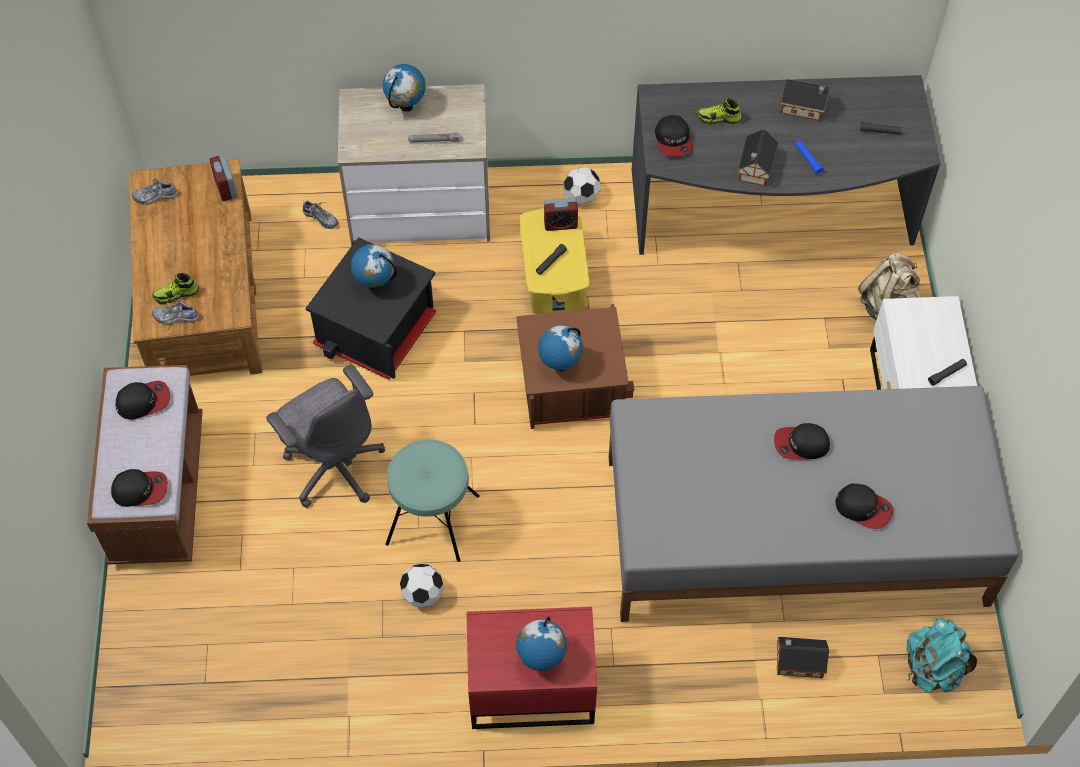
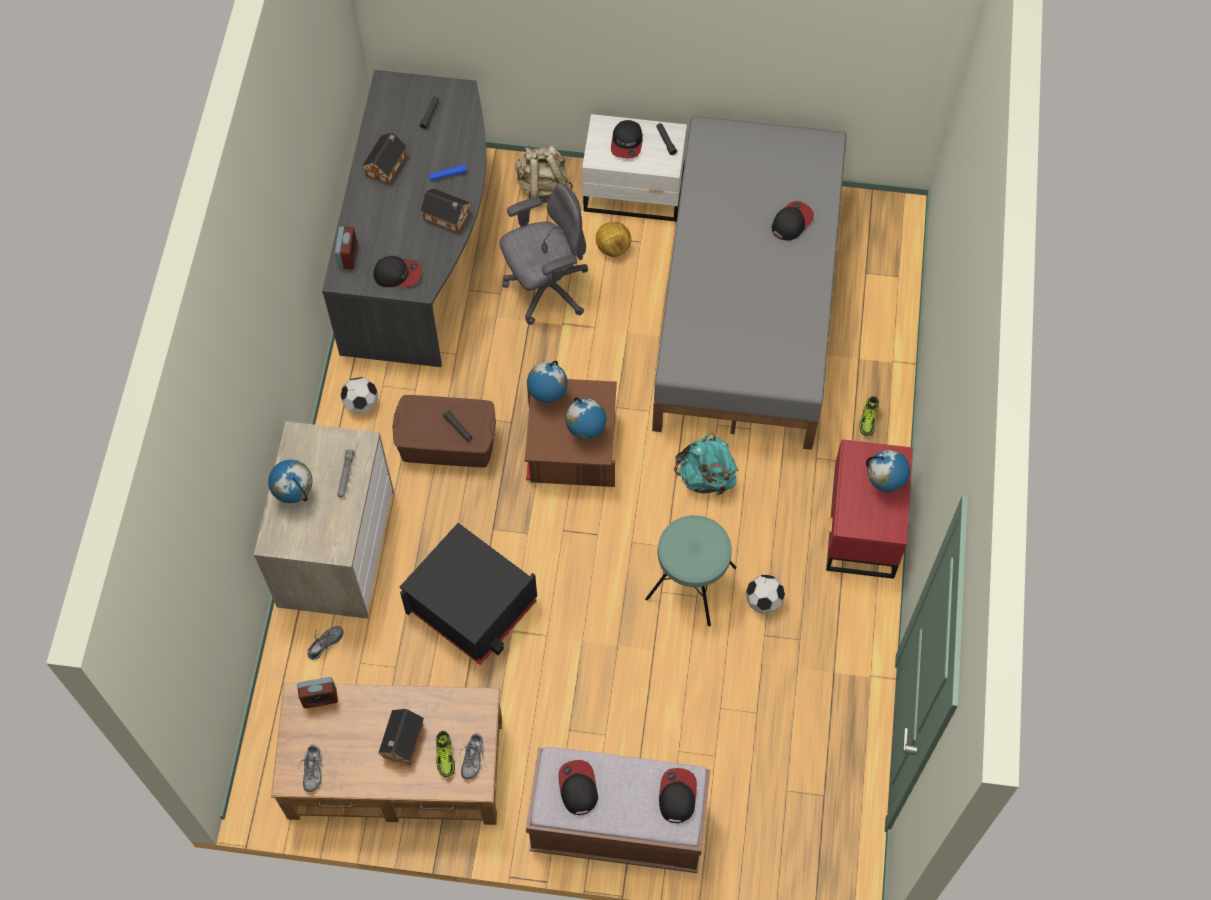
camera: 80 degrees left, 5 degrees up
grey office chair [266,365,385,508] -> grey office chair moved to [500,183,588,325]
globe [351,244,397,290] -> globe moved to [527,361,568,403]
yellow storage box [520,208,589,314] -> brown storage box [392,395,496,467]
alarm clock [544,198,578,231] -> alarm clock moved to [335,226,358,269]
shoe [697,98,742,125] -> shoe moved to [859,396,879,436]
cap [774,423,830,460] -> cap moved to [611,120,643,158]
toy house [777,637,829,678] -> toy house moved to [378,709,424,765]
turquoise backpack [906,618,977,692] -> turquoise backpack moved to [674,433,739,497]
none -> football [596,222,631,257]

